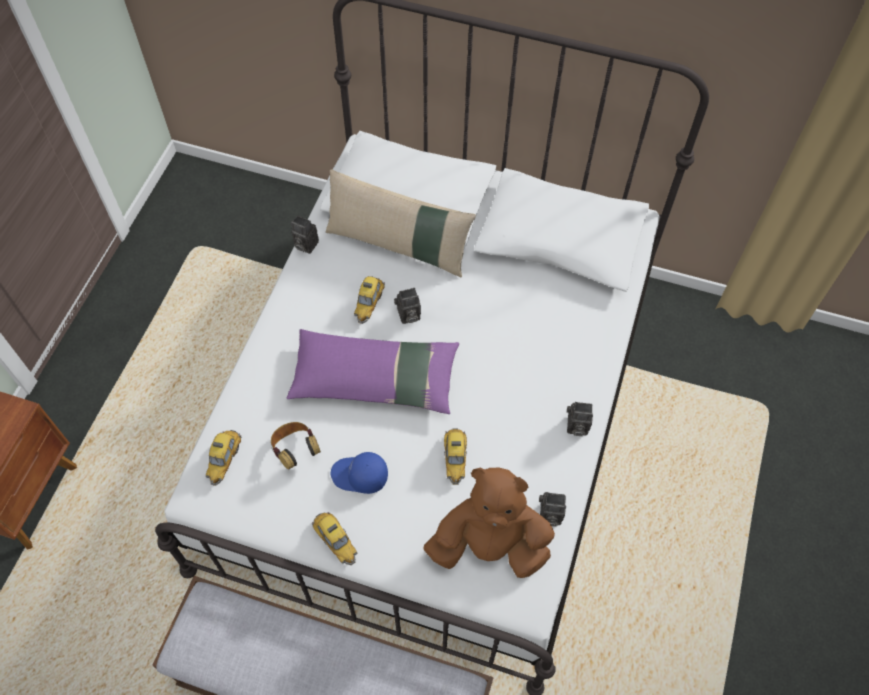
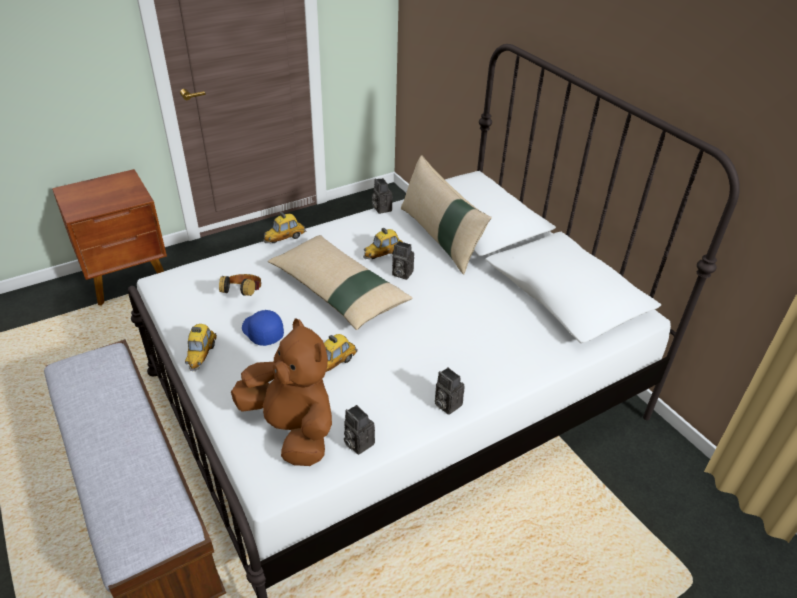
camera: 40 degrees right, 20 degrees down
toy car [206,430,242,486] -> toy car moved to [263,212,307,243]
purple pillow [287,329,459,414] -> beige pillow [268,235,413,330]

